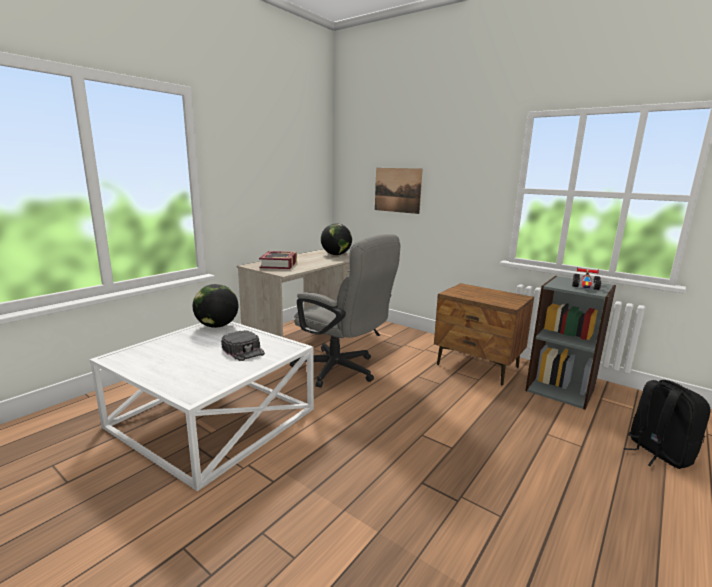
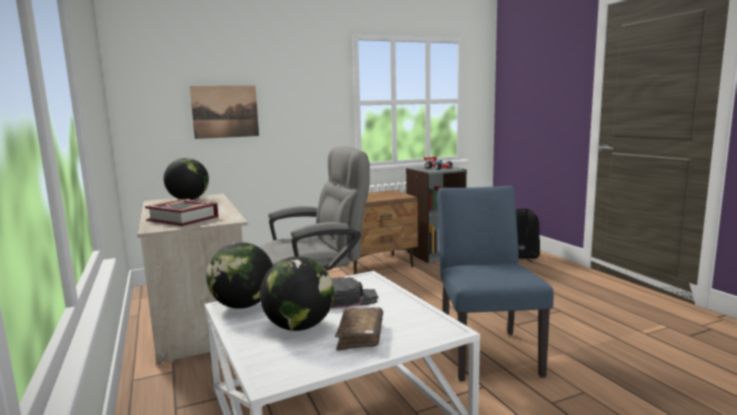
camera: 60 degrees left, 5 degrees down
none -> globe [260,256,334,331]
none -> brown book [335,307,383,351]
none -> blue chair [437,186,554,381]

